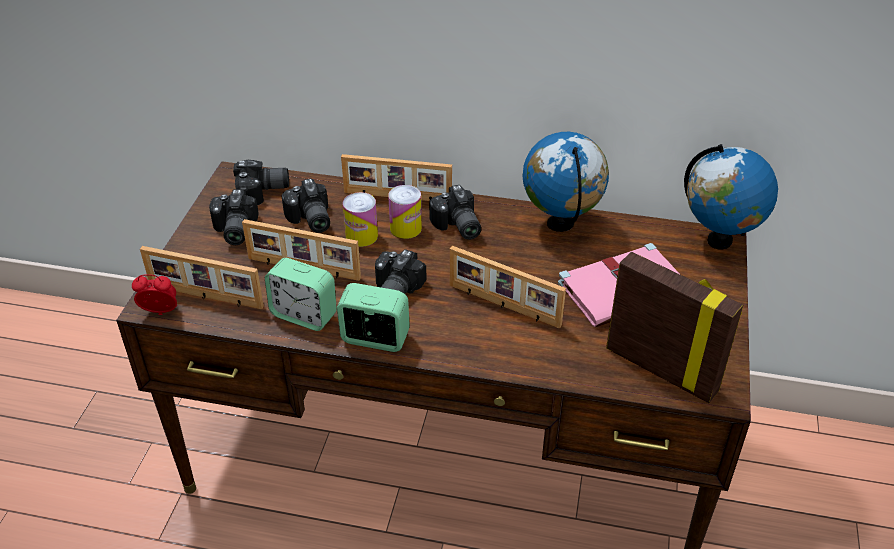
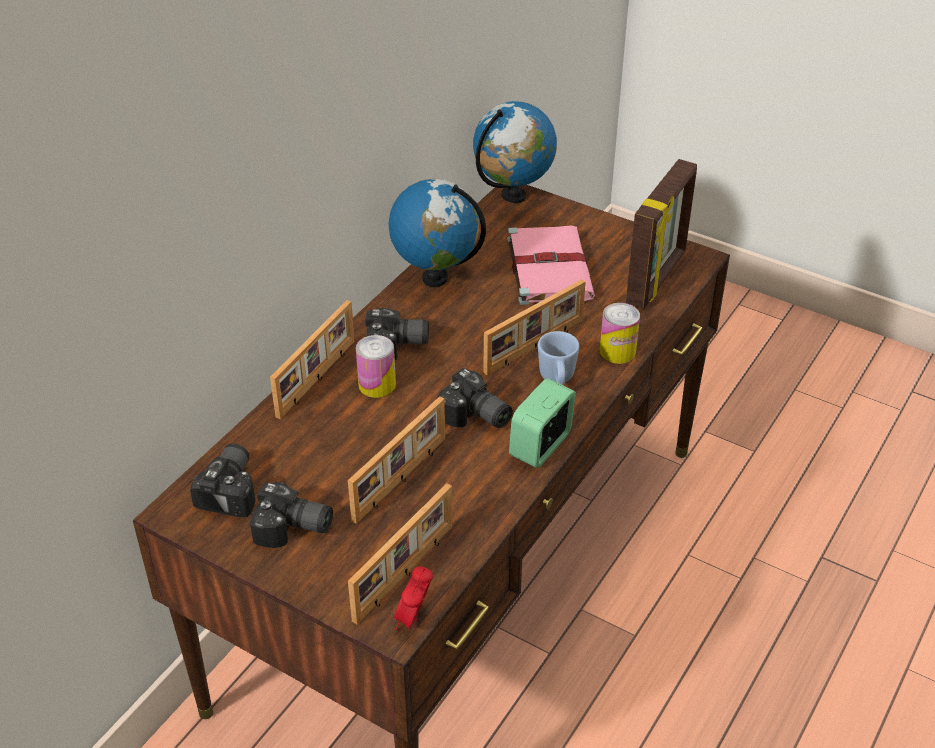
camera: 70 degrees left, 0 degrees up
alarm clock [265,258,337,331] -> none
camera [281,178,330,233] -> none
can [343,192,378,247] -> can moved to [600,303,640,364]
picture frame [606,252,743,403] -> picture frame turned 150 degrees clockwise [626,159,697,309]
none -> blue mug [538,331,579,385]

